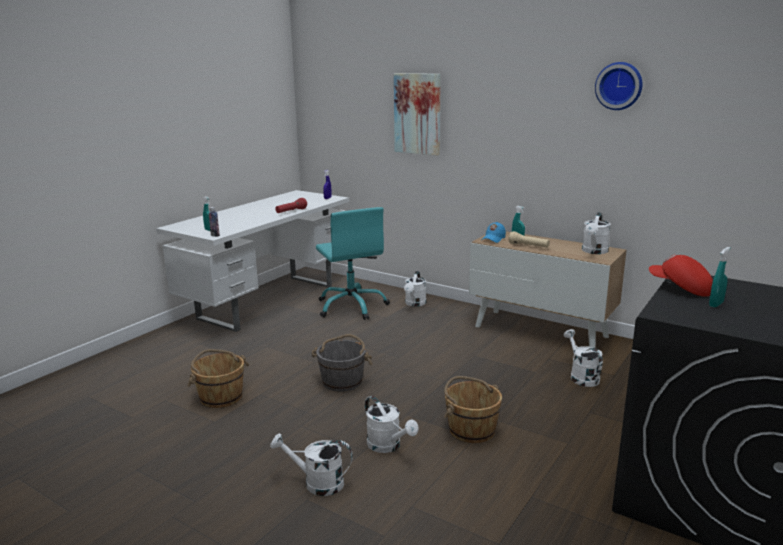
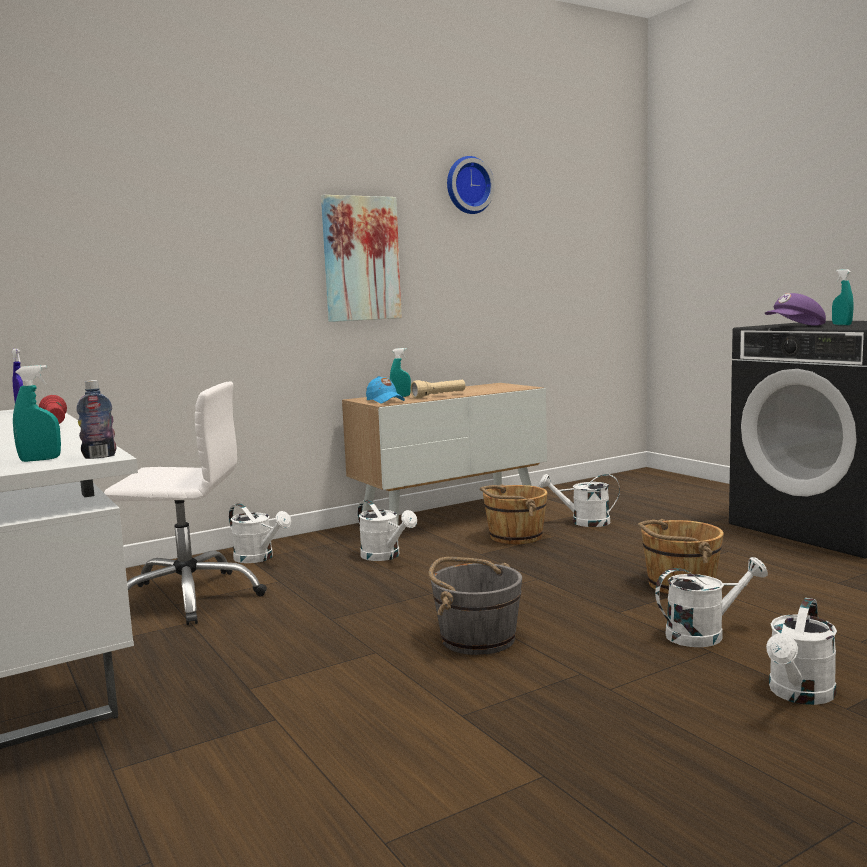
camera: 65 degrees left, 10 degrees down
brown bucket [187,349,249,408] -> brown bucket moved to [480,484,547,544]
turquoise office chair [316,207,390,320] -> white office chair [104,382,267,625]
picture [394,73,441,155] -> picture moved to [321,195,402,322]
white watering can [582,213,611,254] -> white watering can moved to [358,500,417,561]
red cap [649,254,713,297] -> purple cap [765,293,826,326]

